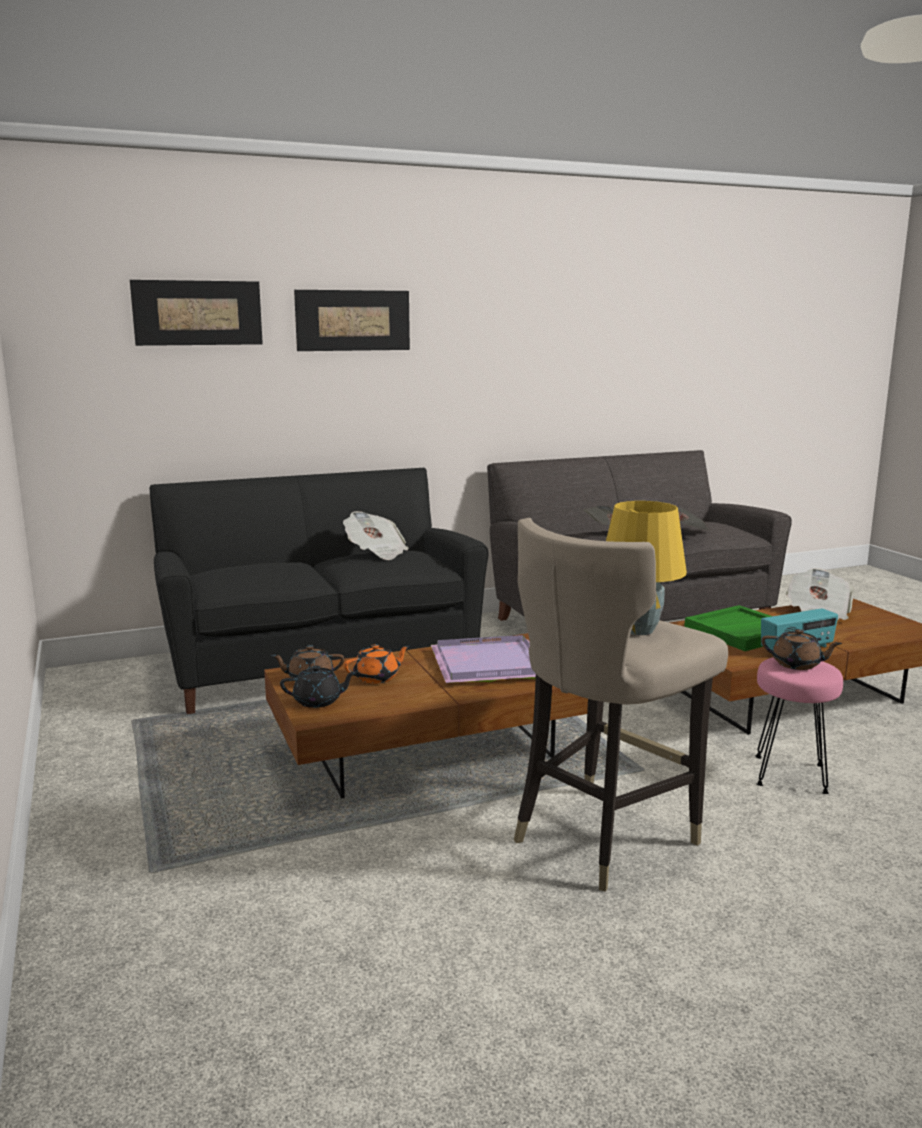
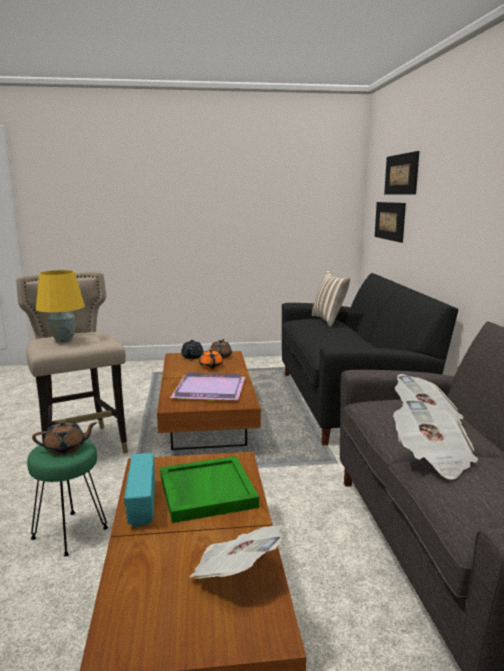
camera: 105 degrees right, 0 degrees up
picture [294,290,410,351] -> picture moved to [375,202,406,243]
newspaper [343,511,409,560] -> none
pink stool [756,657,843,794] -> green stool [27,440,108,556]
brown teapot [761,629,842,670] -> brown teapot turned 150 degrees counterclockwise [32,420,97,455]
none -> pillow [312,271,350,327]

